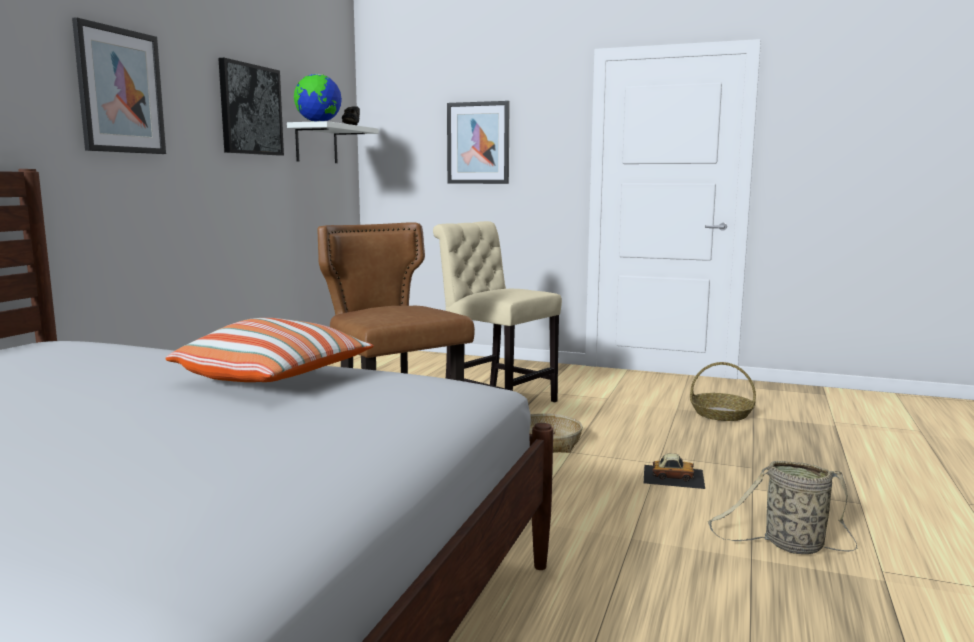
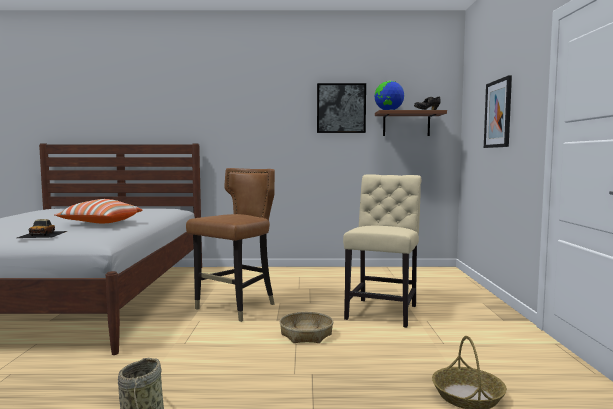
camera: 70 degrees right, 5 degrees down
picture [72,17,166,154] -> none
white shelf [287,121,379,163] -> brown shelf [375,110,447,136]
toy car [644,453,705,489] -> toy car moved to [17,219,67,238]

